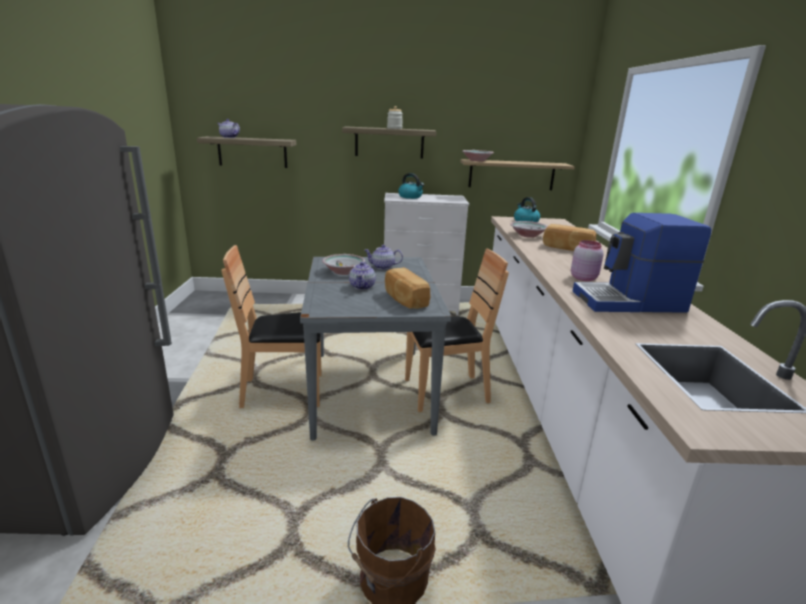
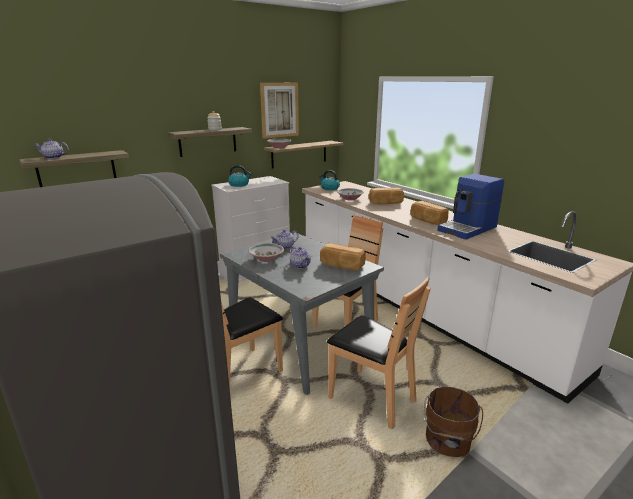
camera: 35 degrees left, 0 degrees up
pink jar [571,240,603,281] -> bread [411,201,448,225]
none -> picture [260,83,299,139]
none -> brown chair [327,277,431,429]

